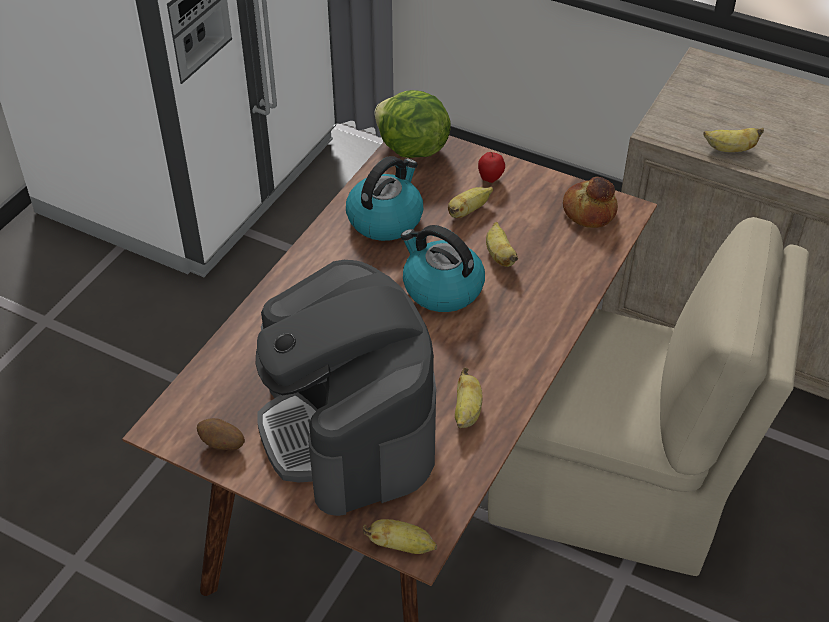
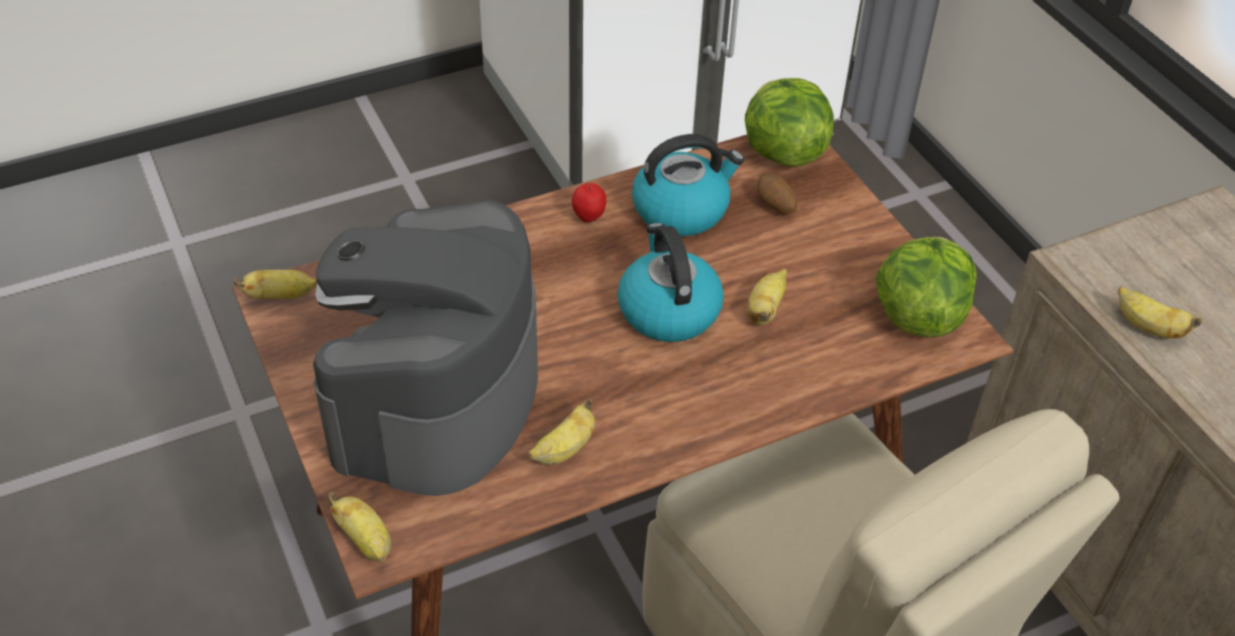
camera: 35 degrees right, 0 degrees up
potato [197,418,245,451] -> potato moved to [757,173,797,215]
banana [448,187,493,218] -> banana moved to [234,270,317,299]
apple [478,152,505,183] -> apple moved to [572,182,606,223]
bread [563,177,618,228] -> lettuce [876,237,977,338]

